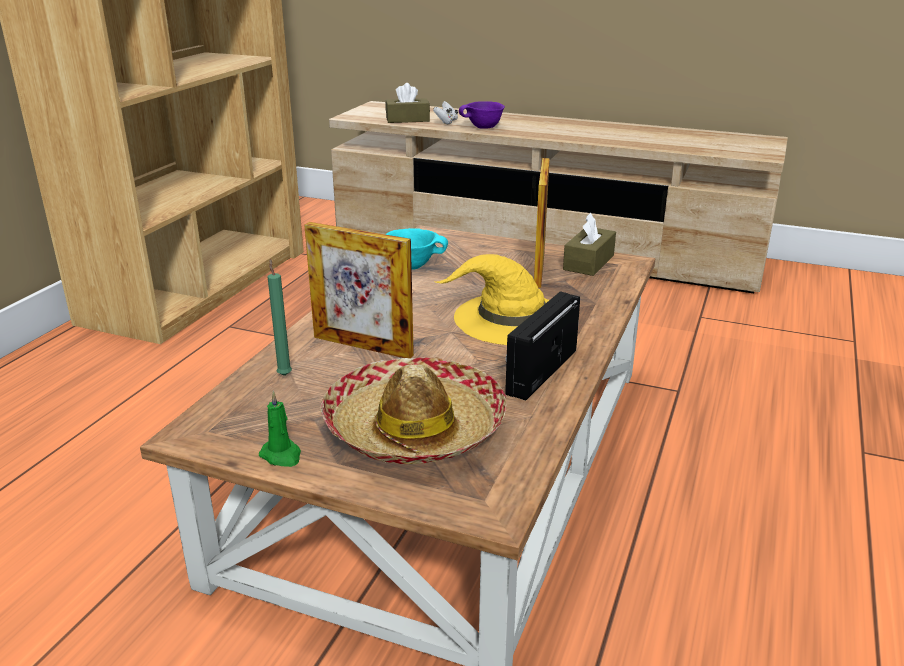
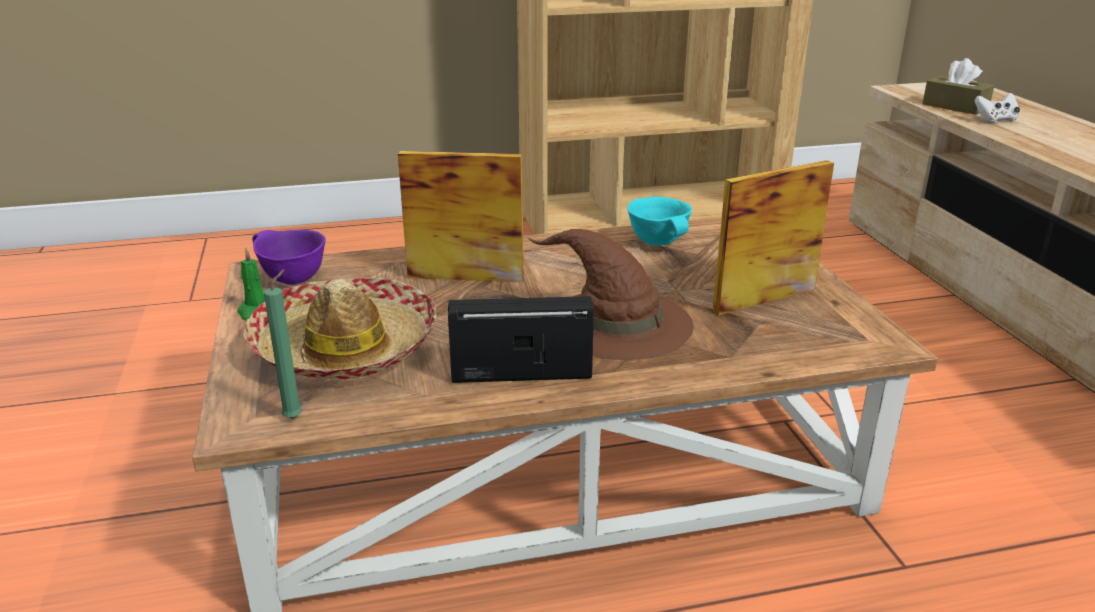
camera: 55 degrees right, 0 degrees up
green candle [268,259,292,376] -> green candle moved to [264,269,302,419]
picture frame [304,222,414,358] -> picture frame turned 105 degrees clockwise [398,151,524,282]
yellow hat [434,254,549,345] -> brown hat [528,229,693,360]
purple bowl [459,101,505,129] -> purple bowl moved to [252,230,326,285]
brown tissue box [563,213,616,276] -> none

